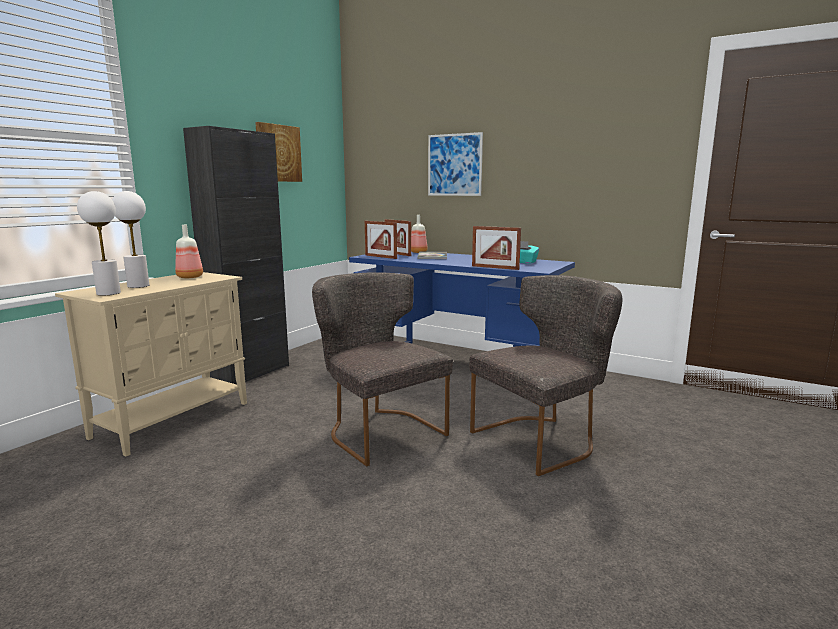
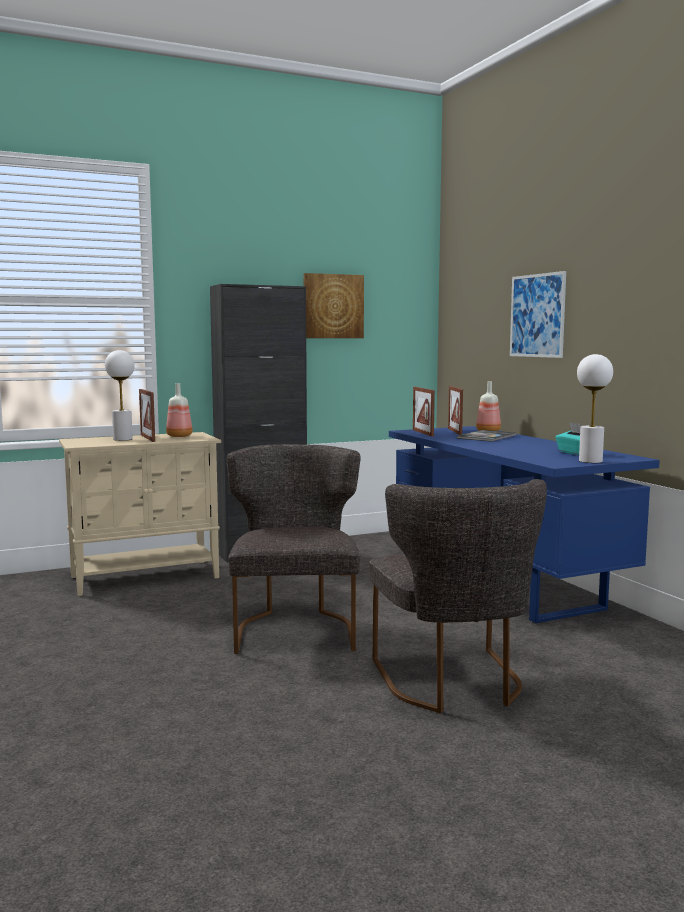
camera: 35 degrees right, 5 degrees down
white table lamp [77,191,121,296] -> white table lamp moved to [577,354,613,463]
grey chair [469,275,622,476] -> grey chair turned 75 degrees clockwise [369,479,547,713]
picture frame [472,226,521,270] -> picture frame moved to [139,389,155,442]

